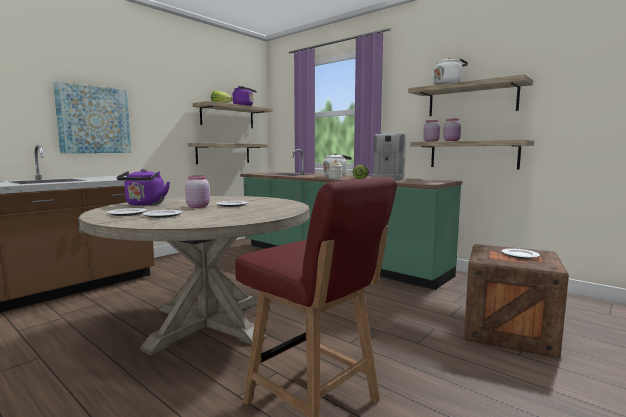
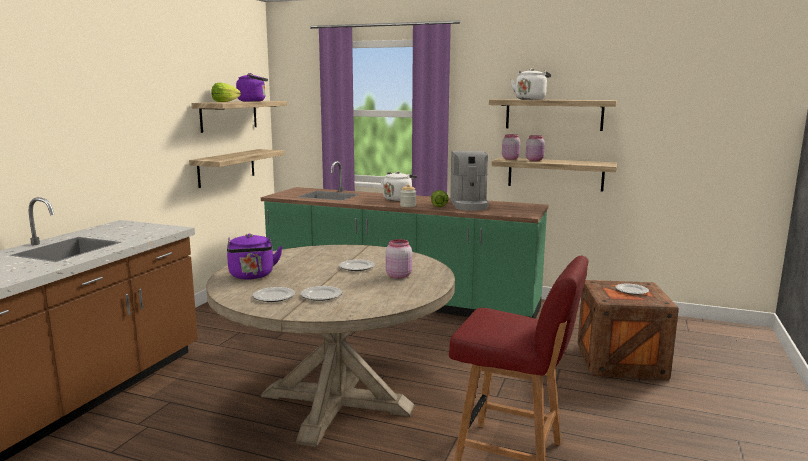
camera: 20 degrees left, 5 degrees up
picture [53,81,131,153] -> none
pink jar [185,176,210,208] -> pink jar moved to [385,239,412,279]

